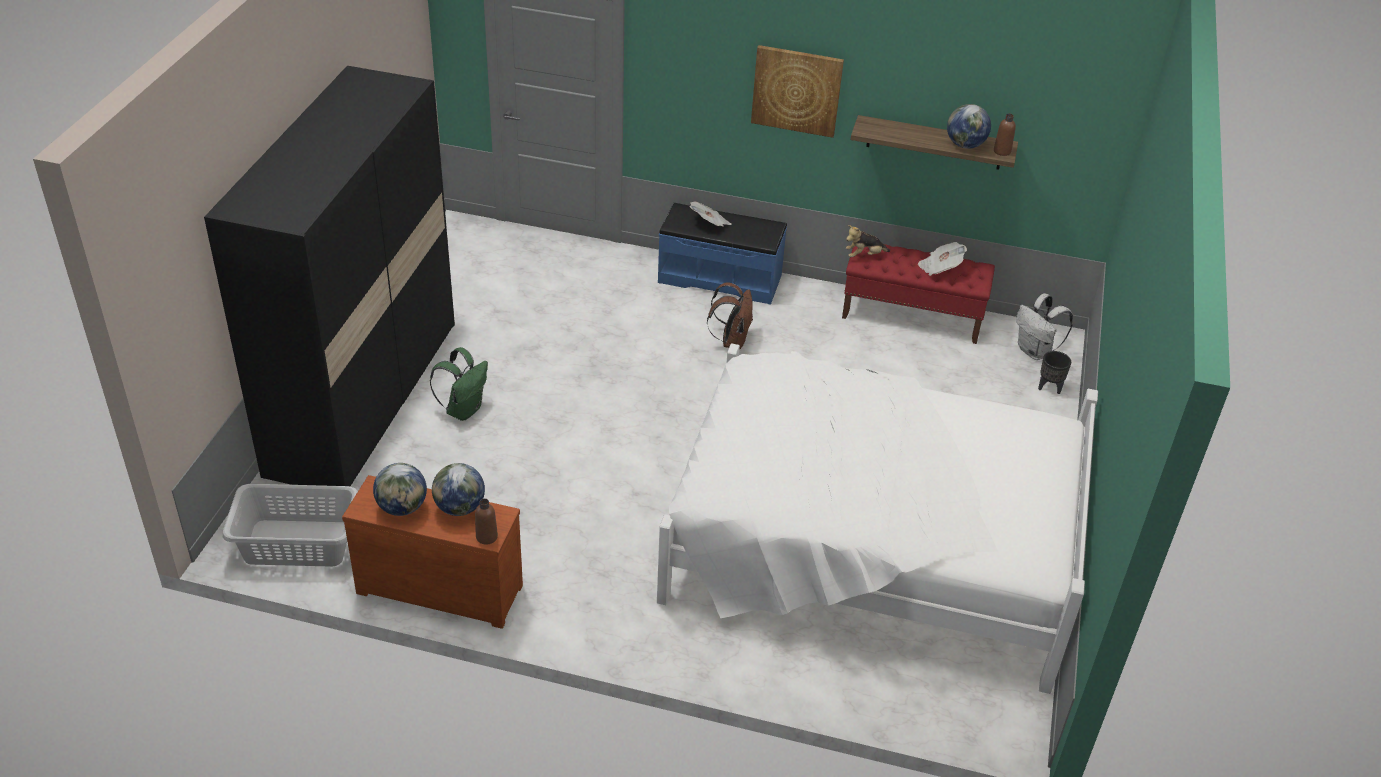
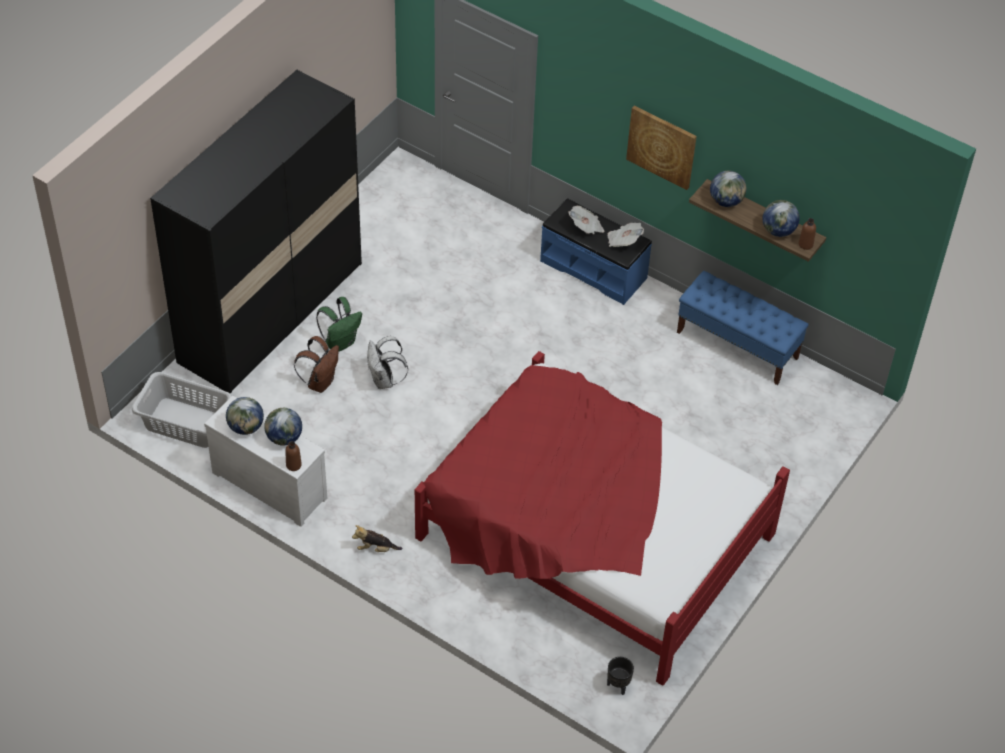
camera: 20 degrees right, 10 degrees up
brown dresser [342,475,523,629] -> white dresser [204,396,327,527]
white bed [657,343,1098,694] -> red bed [415,351,790,686]
brown backpack [707,282,753,350] -> brown backpack moved to [294,336,339,393]
red bench [842,244,995,344] -> blue bench [677,271,809,385]
plush toy [846,225,890,257] -> plush toy moved to [352,525,402,552]
newspaper [918,242,967,276] -> newspaper moved to [608,223,644,247]
white backpack [1016,293,1073,360] -> white backpack moved to [367,336,408,389]
black planter [1038,351,1071,394] -> black planter moved to [607,657,634,695]
none -> globe [710,171,747,207]

